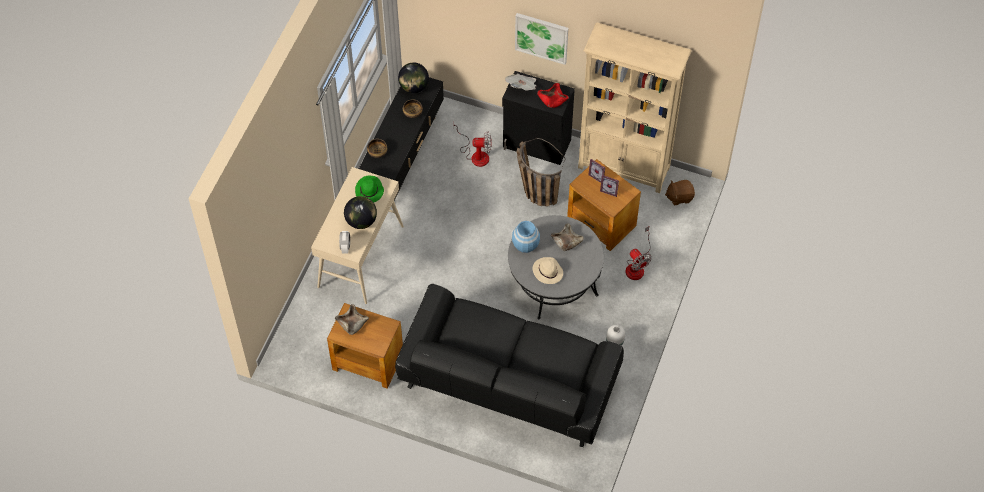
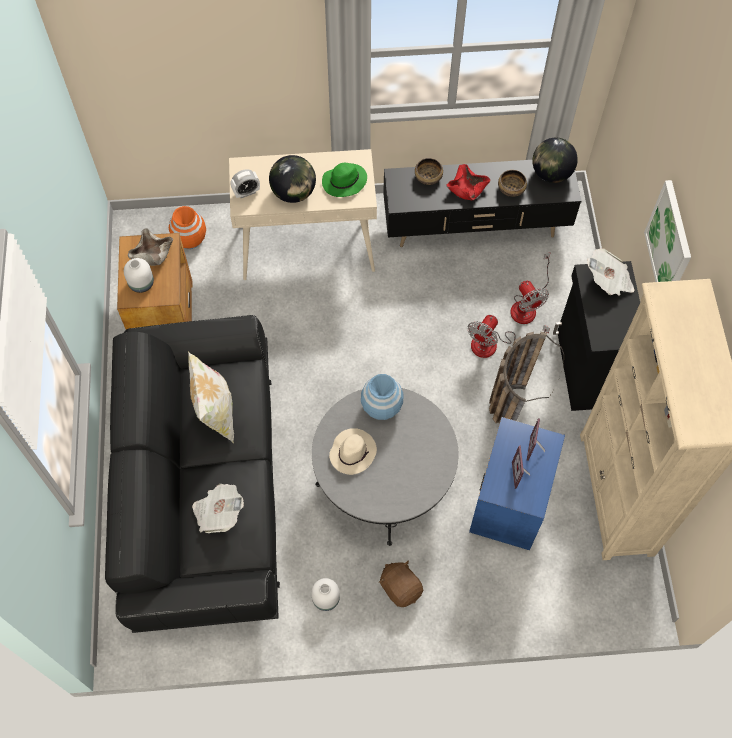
camera: 65 degrees right, 5 degrees up
red bowl [537,83,569,108] -> red bowl moved to [447,164,491,200]
beige bowl [551,223,584,251] -> none
brown side table [567,159,641,251] -> blue side table [469,417,565,550]
fan [625,226,651,280] -> fan moved to [468,315,550,358]
brown plush toy [665,180,695,205] -> brown plush toy moved to [379,560,423,607]
none -> white vase [124,258,154,293]
none -> orange vase [169,206,206,249]
none -> pillow [188,351,234,443]
none -> newspaper [192,484,244,533]

